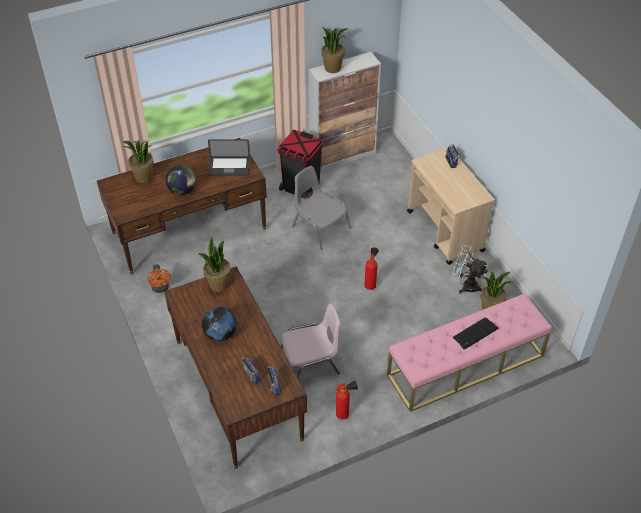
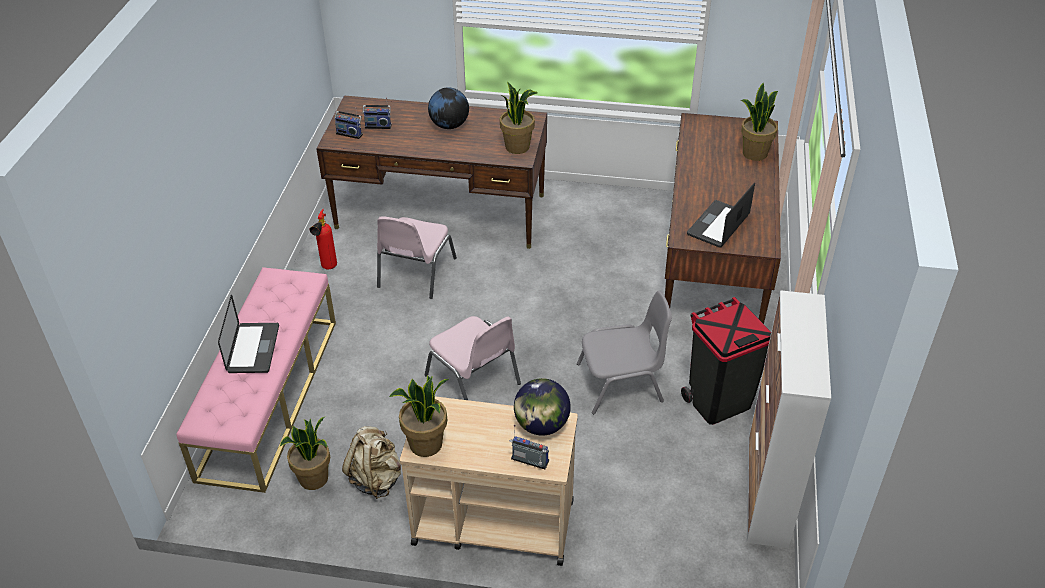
camera: 125 degrees right, 5 degrees down
orange fan [147,265,171,293] -> none
globe [166,165,196,195] -> globe moved to [514,378,571,436]
potted plant [321,27,348,73] -> potted plant moved to [389,375,448,457]
fire extinguisher [365,247,379,290] -> pink chair [425,316,521,400]
white fan [452,245,488,294] -> beige backpack [342,426,401,499]
keyboard [453,317,498,349] -> laptop [218,295,279,373]

